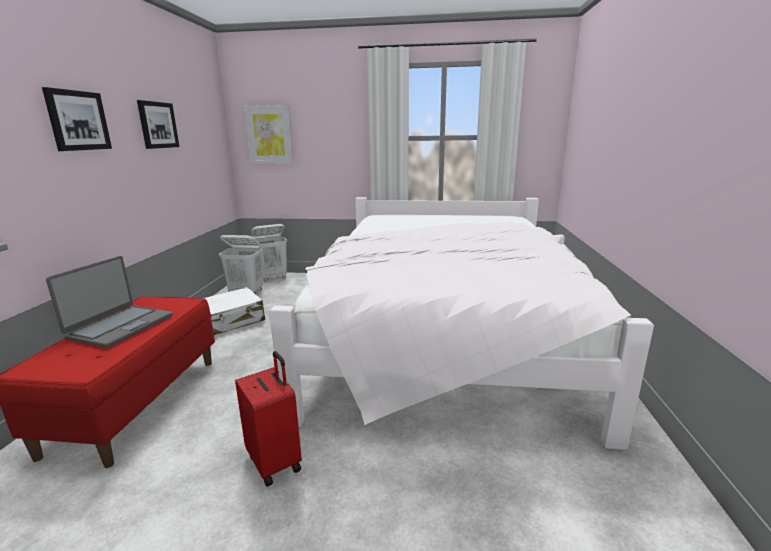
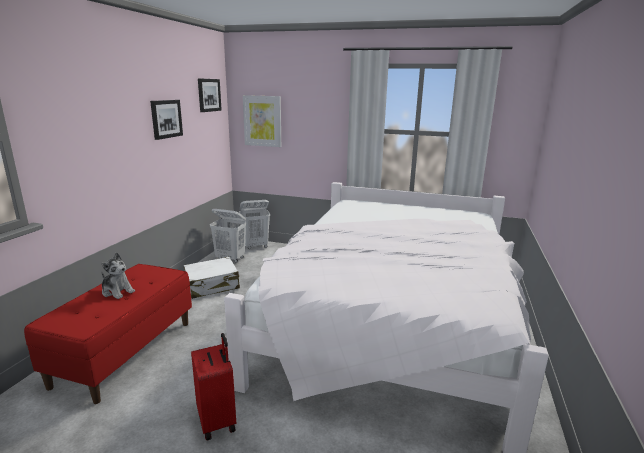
camera: 10 degrees right, 0 degrees up
picture [42,87,112,151] -> picture moved to [198,78,222,112]
laptop [46,256,173,348] -> plush toy [101,252,135,299]

